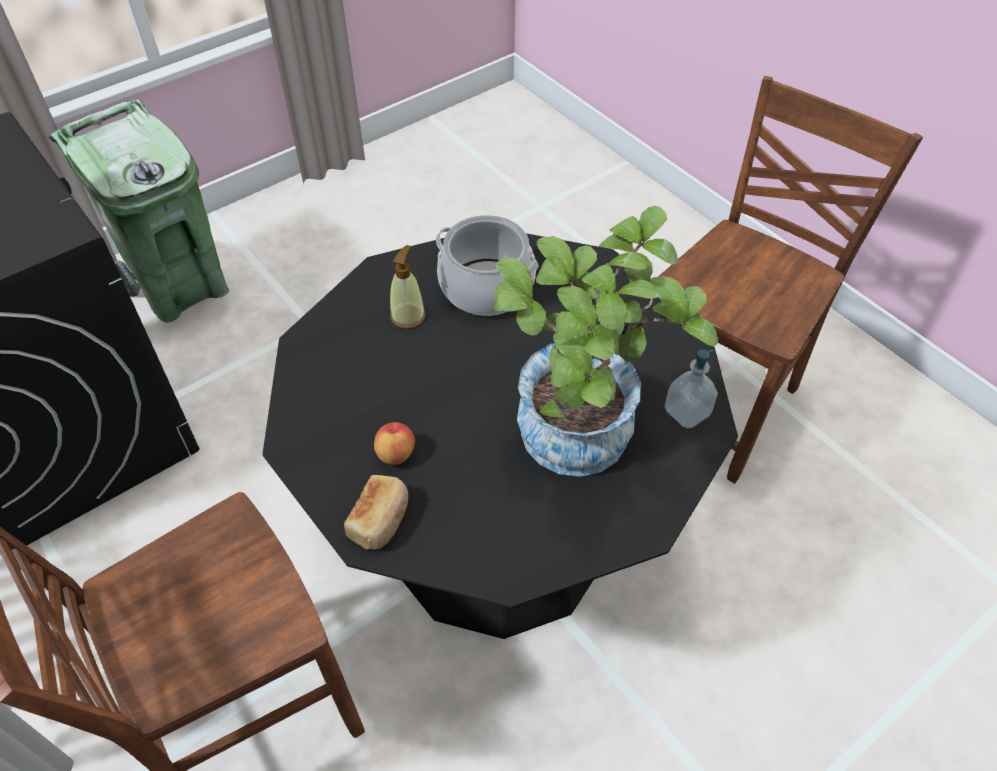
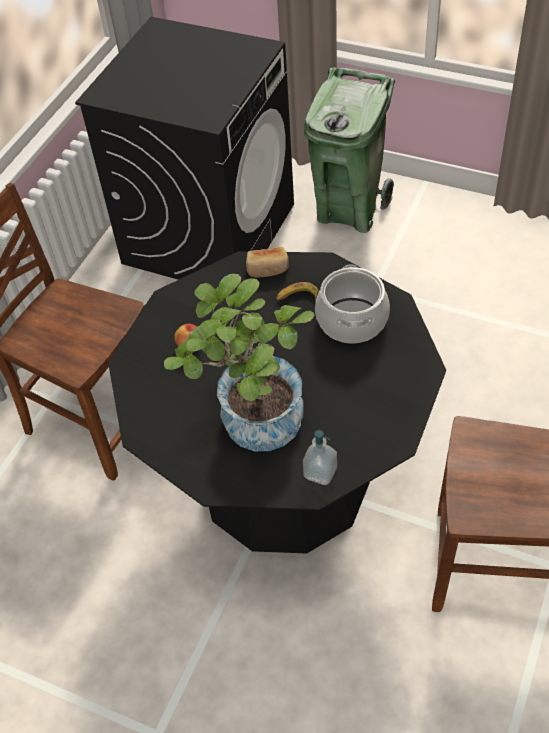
camera: 65 degrees right, 0 degrees up
bread [344,475,408,550] -> bread moved to [246,247,289,278]
soap dispenser [390,245,426,329] -> banana [276,282,319,301]

